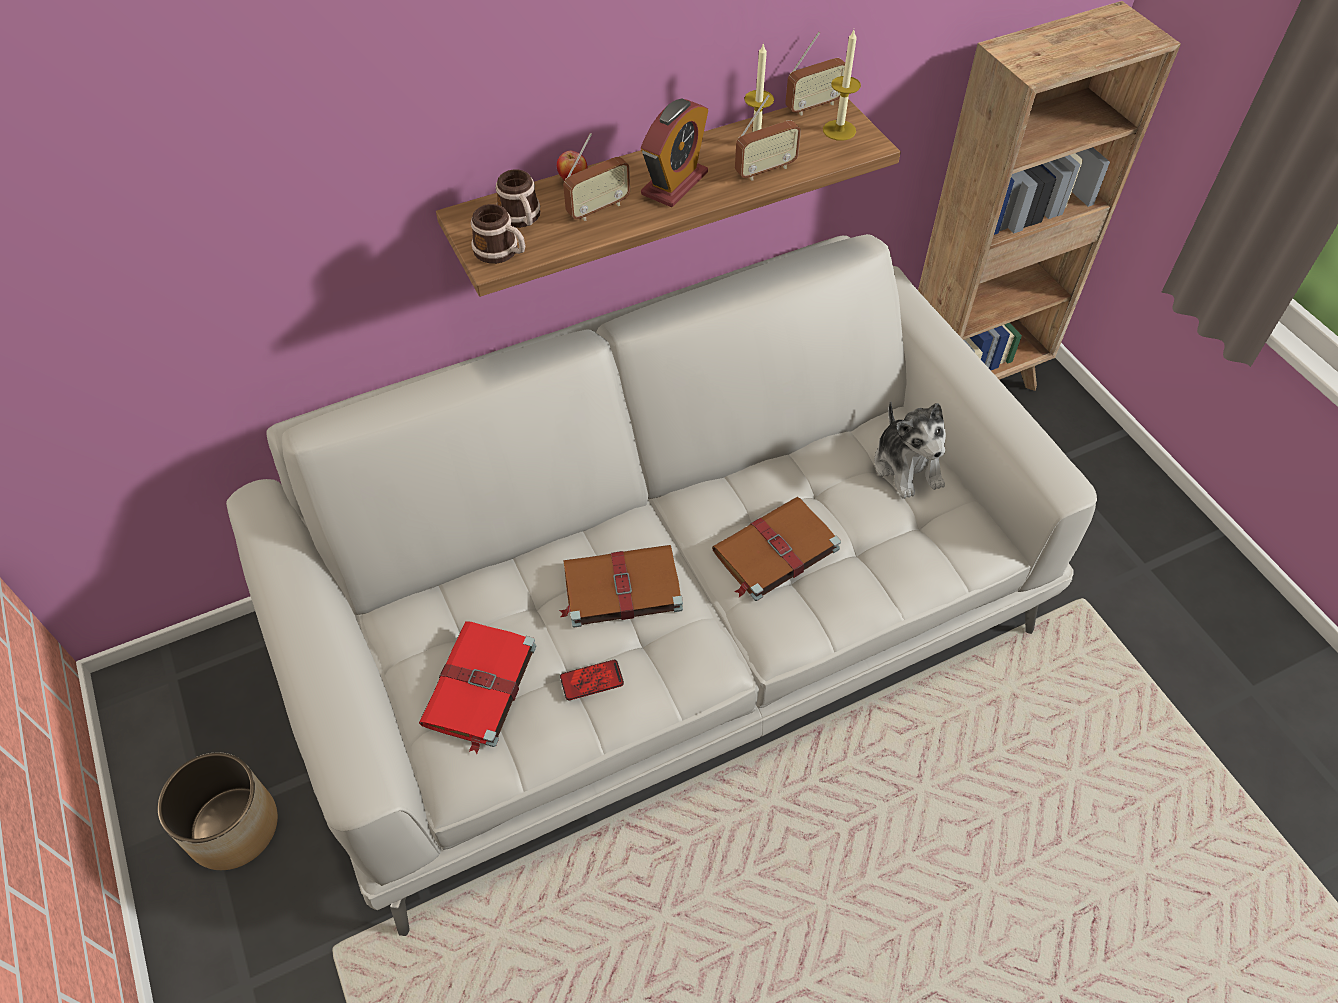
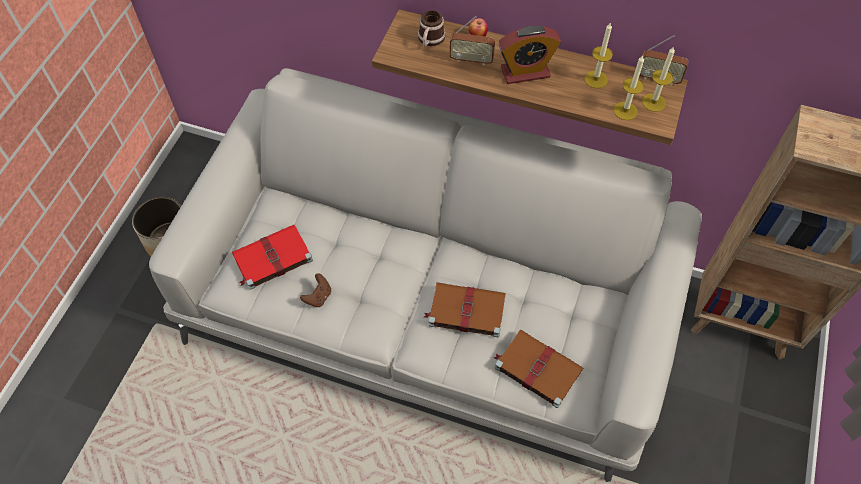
camera: 45 degrees right, 5 degrees up
mug [471,204,525,264] -> none
brown book [559,545,683,628] -> brown book moved to [493,329,583,408]
phone [560,660,624,700] -> brown game controller [300,274,331,307]
radio [735,95,801,180] -> none
plush toy [874,401,946,499] -> none
none -> candle [614,56,644,120]

